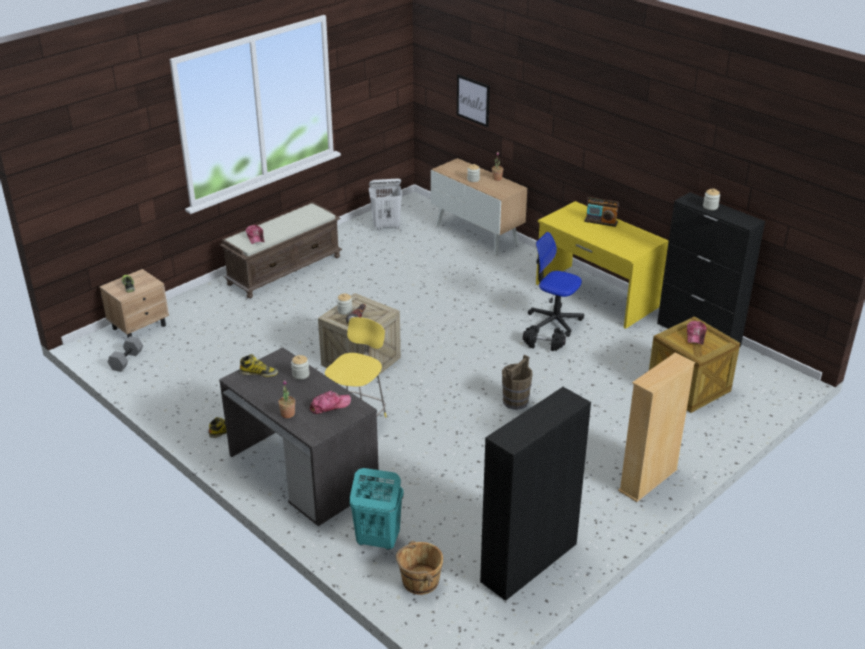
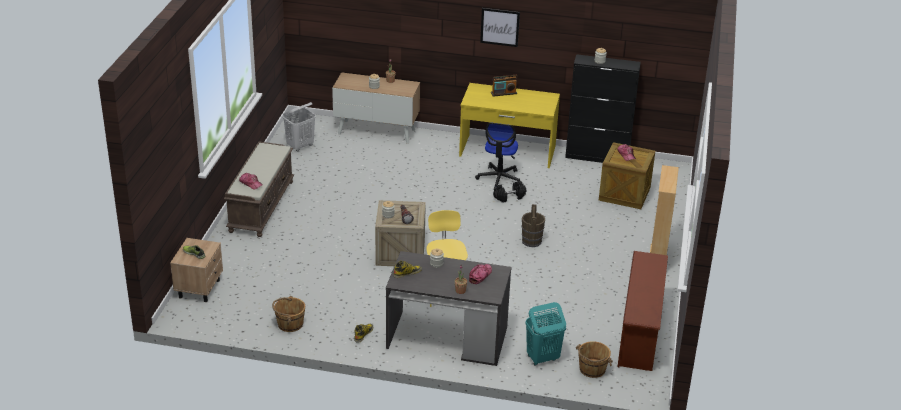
camera: 35 degrees left, 0 degrees up
grey dumbbell [107,336,143,372] -> none
picture [457,74,490,128] -> picture moved to [480,8,520,47]
black cabinet [480,387,591,601] -> brown shoe rack [617,251,668,371]
office chair [528,232,584,337] -> office chair turned 75 degrees counterclockwise [475,123,522,189]
none -> brown bucket [272,296,305,332]

